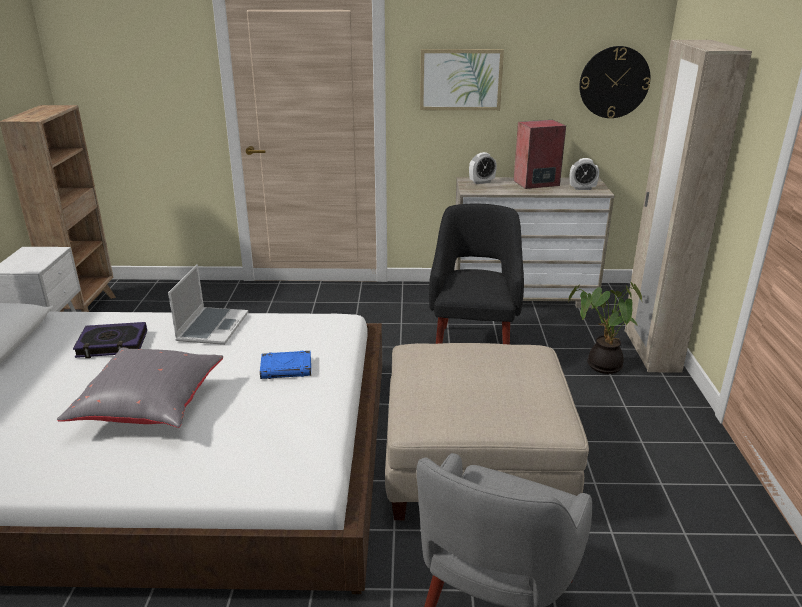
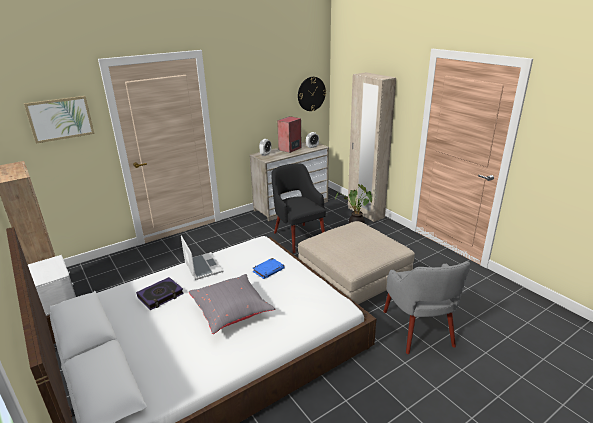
camera: 35 degrees left, 0 degrees up
picture [420,49,504,110] -> picture moved to [24,96,95,144]

